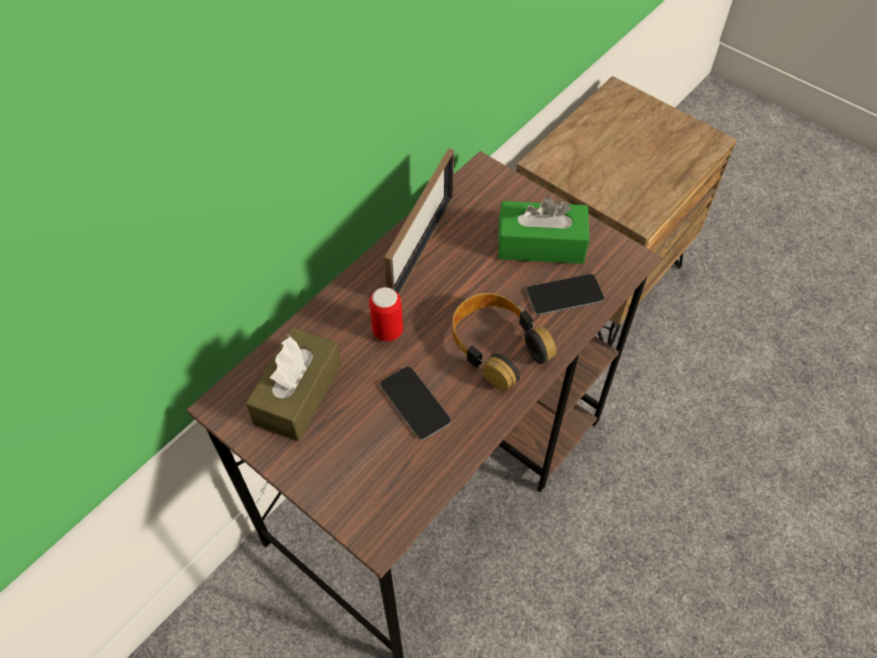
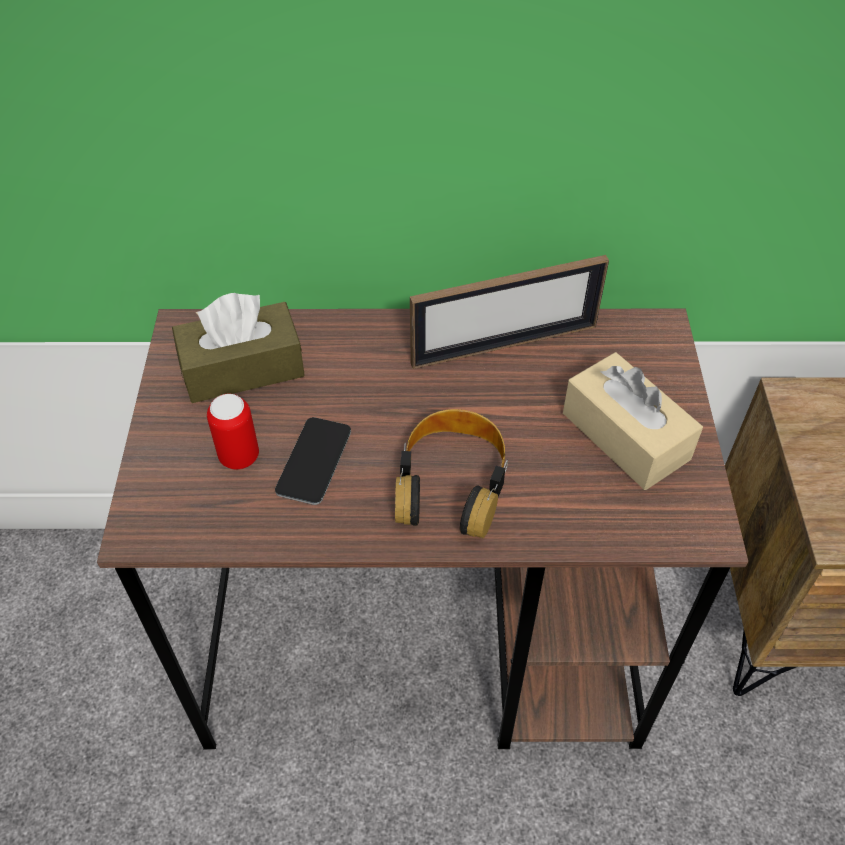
camera: 50 degrees right, 5 degrees down
can [369,287,403,342] -> can moved to [207,394,259,470]
green tissue box [498,197,589,264] -> beige tissue box [563,352,703,490]
phone [527,274,604,315] -> none

